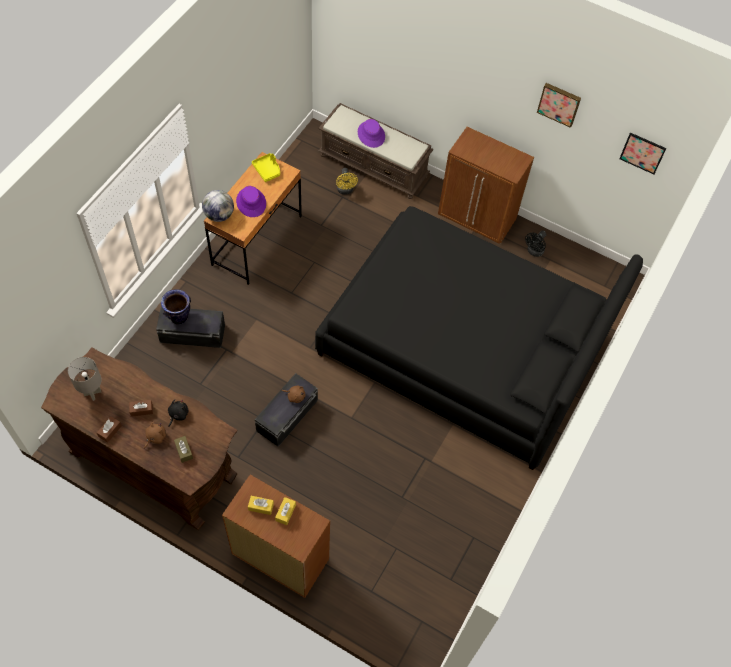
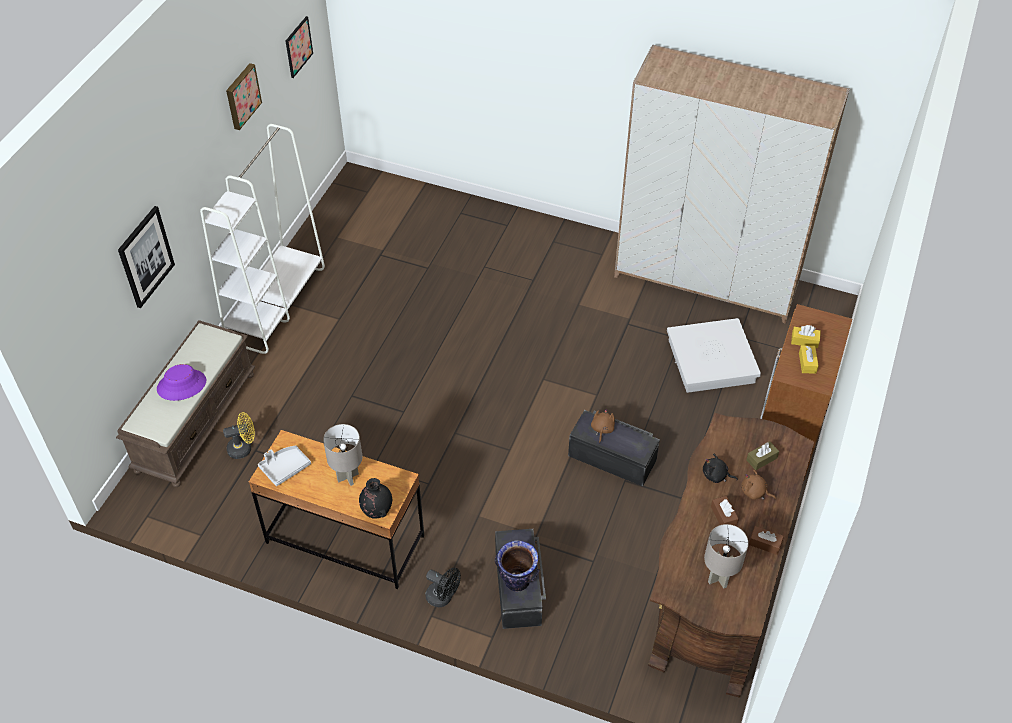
camera: 95 degrees left, 10 degrees down
globe [202,190,234,222] -> black vase [359,478,392,519]
purple hat [236,186,266,217] -> grey table lamp [323,424,362,486]
yellow tray [252,153,280,182] -> grey tray [258,445,311,486]
black bed [315,206,643,470] -> none
brown cabinet [438,127,534,244] -> white clothes rack [200,124,325,354]
black fan [525,230,547,257] -> black fan moved to [426,568,461,607]
none -> picture [118,206,175,308]
none -> white wardrobe [614,44,850,324]
none -> white storage box [667,318,761,393]

